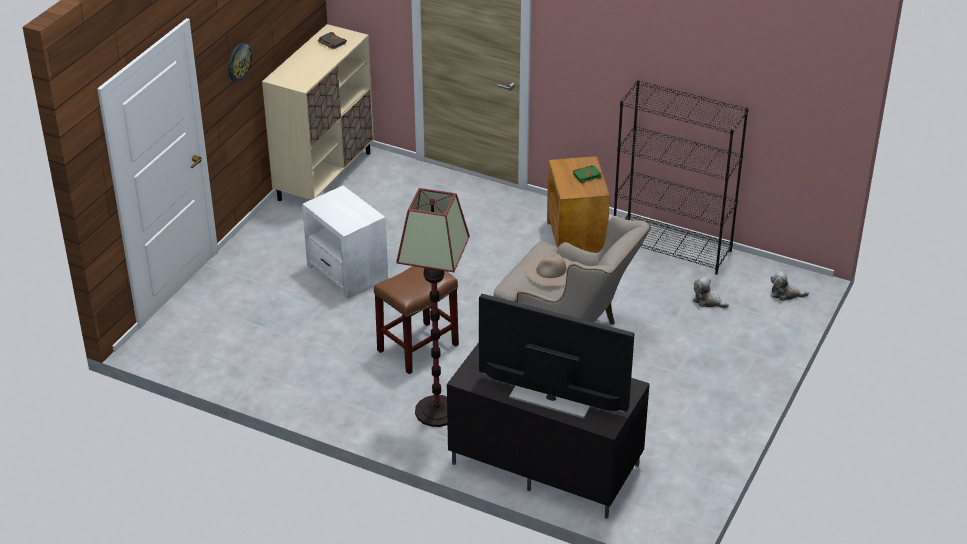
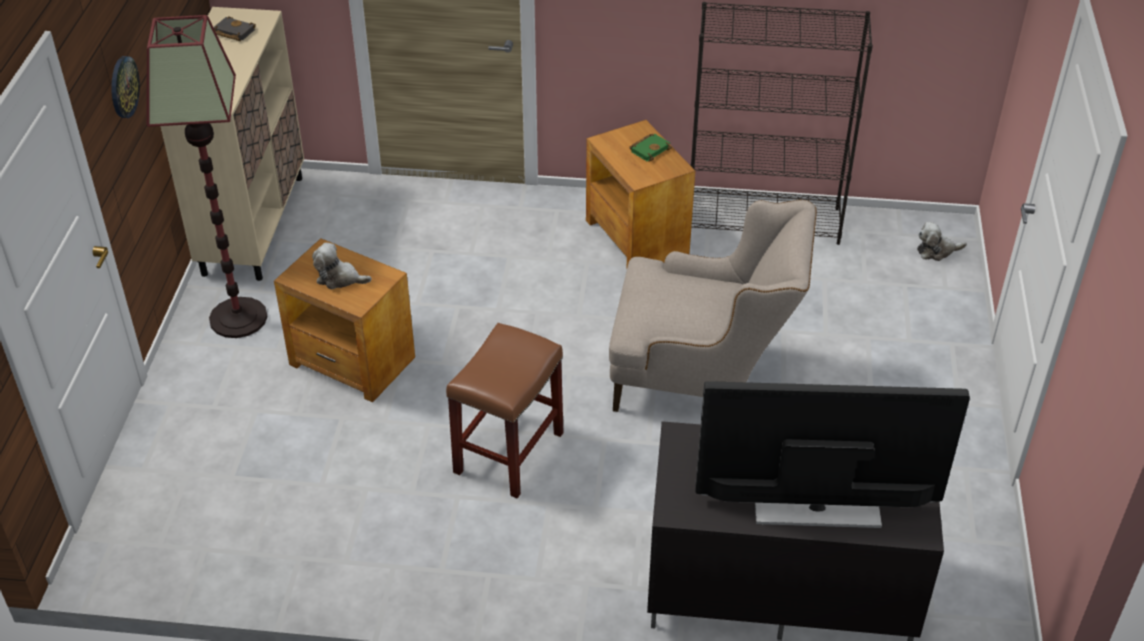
camera: 20 degrees left, 5 degrees up
white side table [302,185,388,299] -> brown side table [274,238,415,402]
floor lamp [396,188,470,427] -> floor lamp moved to [146,15,268,338]
beige hat [526,253,572,287] -> none
plush toy [693,276,729,308] -> plush toy moved to [312,243,372,289]

